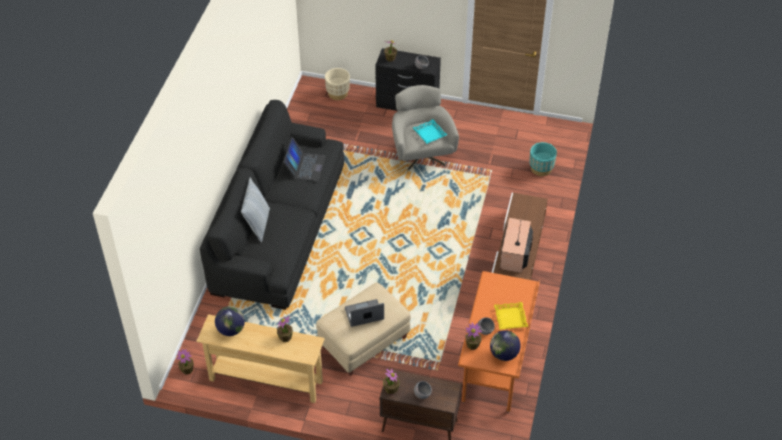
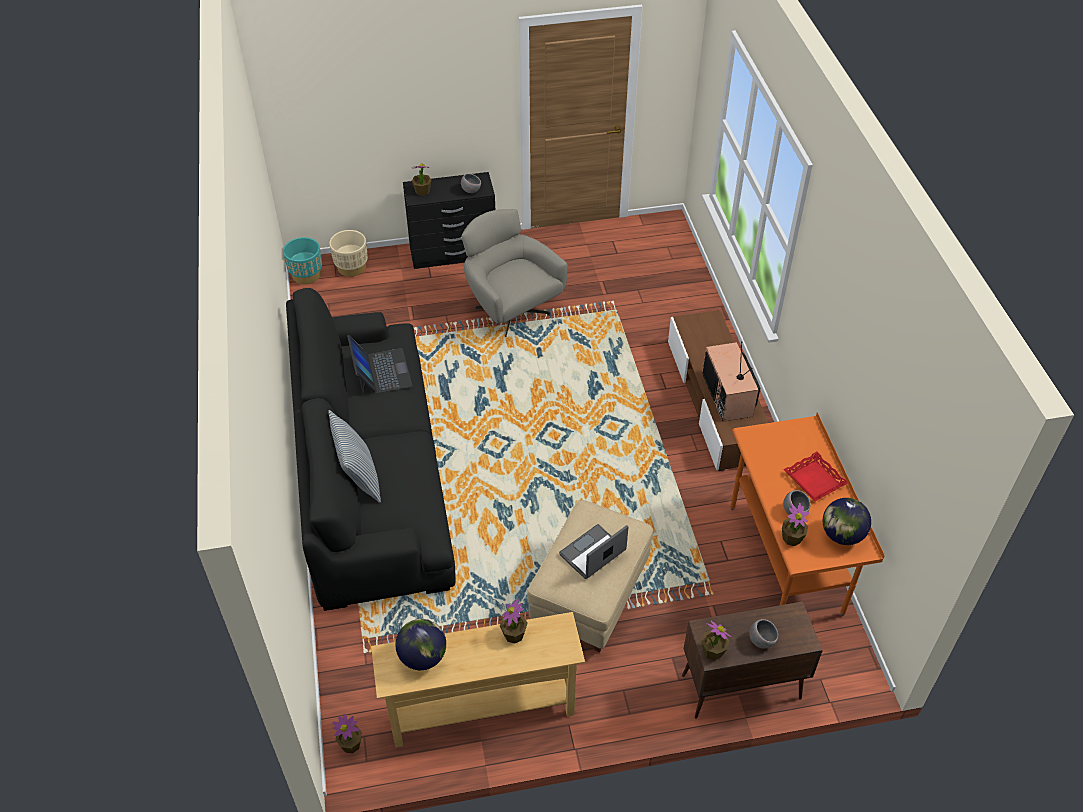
camera: 25 degrees left, 0 degrees up
turquoise tray [413,119,447,144] -> none
yellow tray [494,302,528,330] -> red tray [783,452,848,502]
turquoise planter [529,142,557,176] -> turquoise planter moved to [283,237,322,284]

